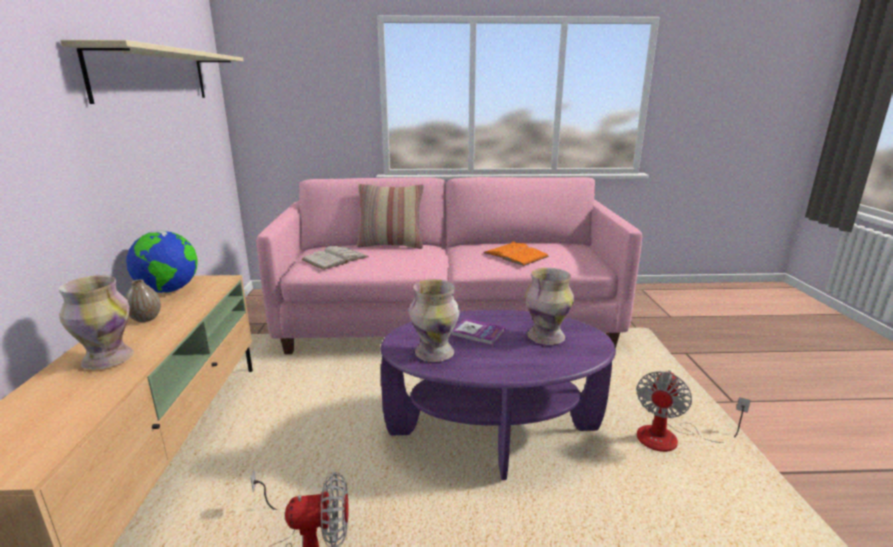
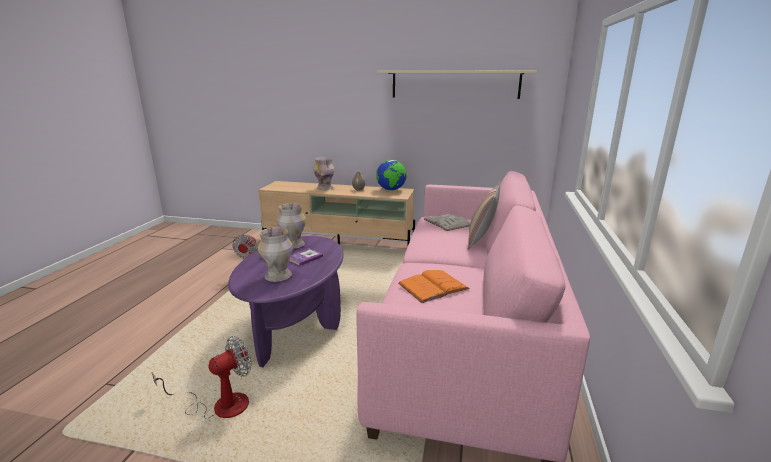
camera: 105 degrees right, 0 degrees up
fan [636,370,751,452] -> fan turned 90 degrees clockwise [152,336,251,419]

